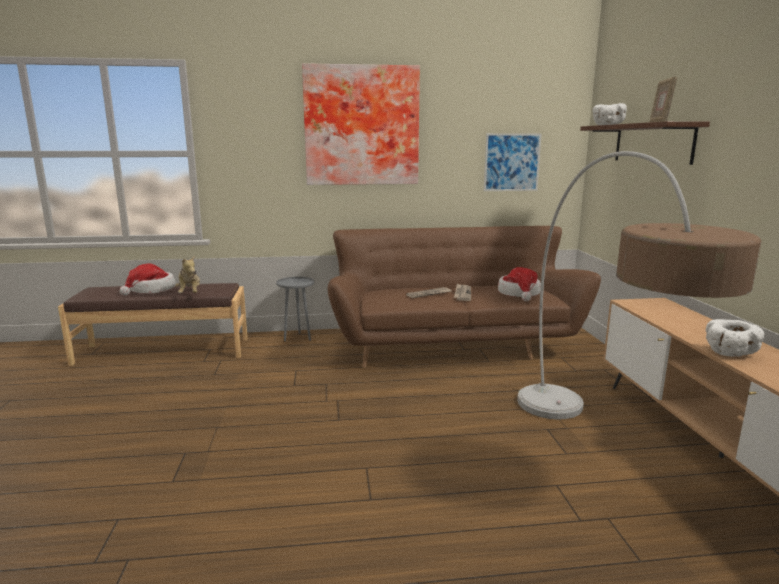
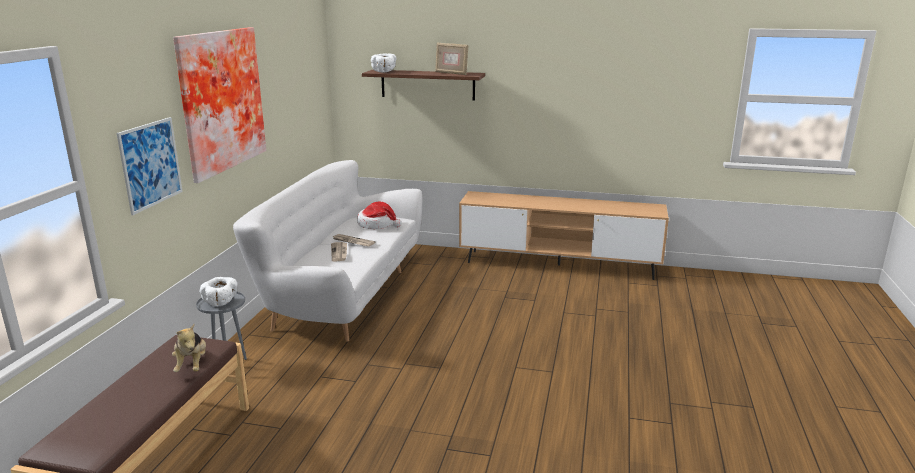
camera: 70 degrees left, 5 degrees up
hat [119,264,176,296] -> none
plush toy [175,256,200,293] -> plush toy turned 75 degrees clockwise [172,324,206,372]
brown sofa [328,226,601,368] -> white sofa [233,160,422,342]
picture [484,133,542,191] -> picture moved to [117,117,183,215]
floor lamp [517,151,761,420] -> none
white bowl [706,319,764,357] -> white bowl moved to [200,277,237,307]

